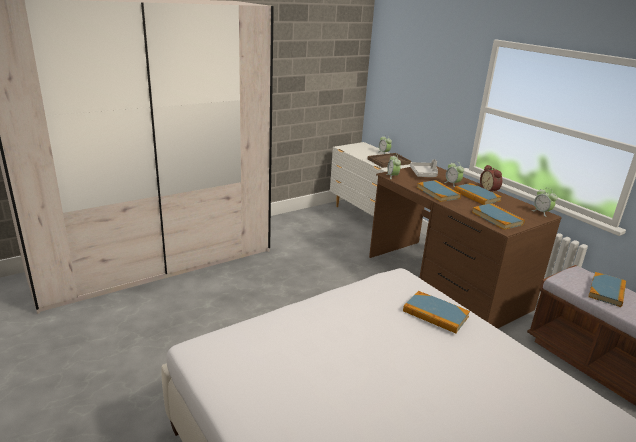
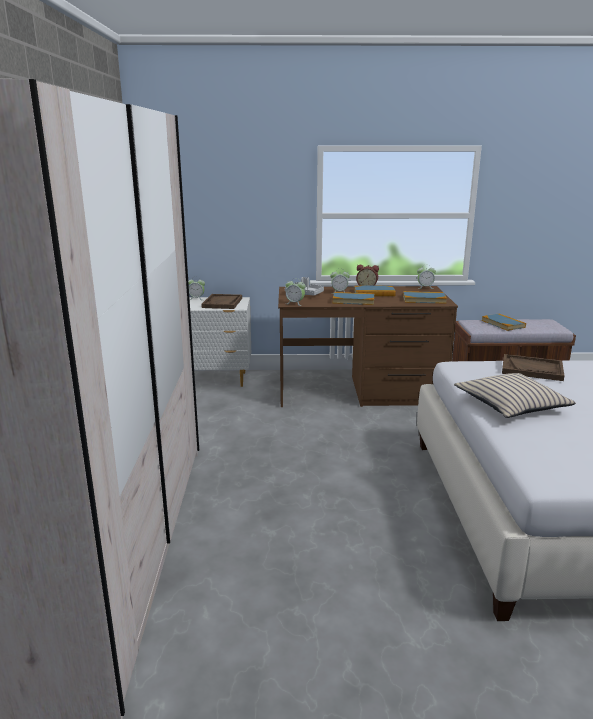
camera: 55 degrees left, 5 degrees down
book [403,291,470,333] -> brown tray [502,354,564,381]
none -> beige pillow [454,373,576,418]

